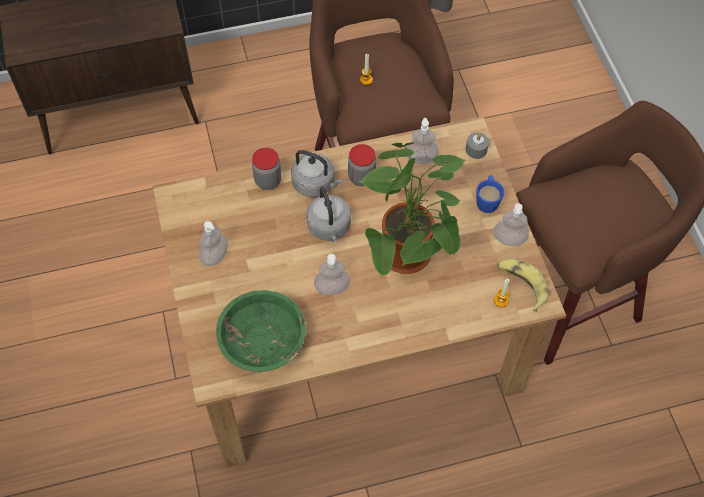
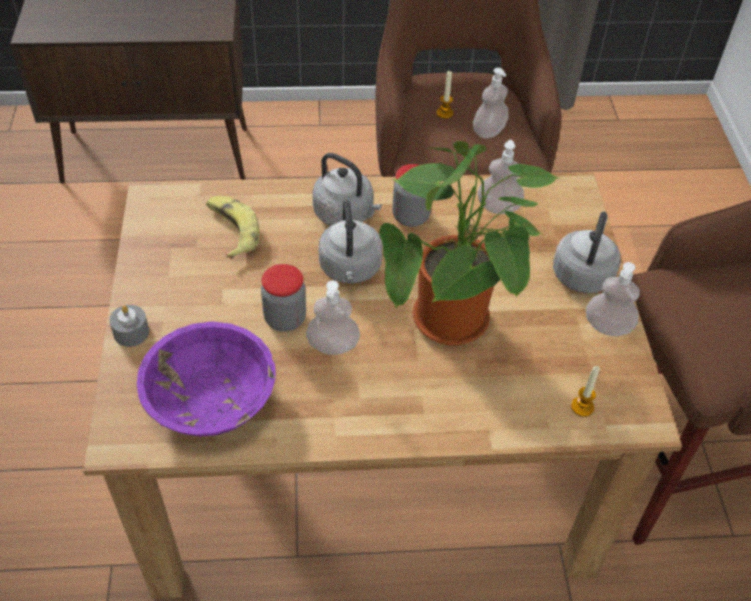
camera: 10 degrees right, 10 degrees down
soap dispenser [199,221,228,266] -> soap dispenser moved to [473,68,509,139]
green bowl [216,290,306,372] -> purple bowl [137,322,276,436]
jar [252,148,281,190] -> jar moved to [261,264,306,332]
grey candle [466,133,489,159] -> grey candle moved to [109,305,149,347]
blue mug [476,175,504,213] -> grey kettle [553,211,620,293]
banana [496,259,549,312] -> banana moved to [206,196,260,259]

